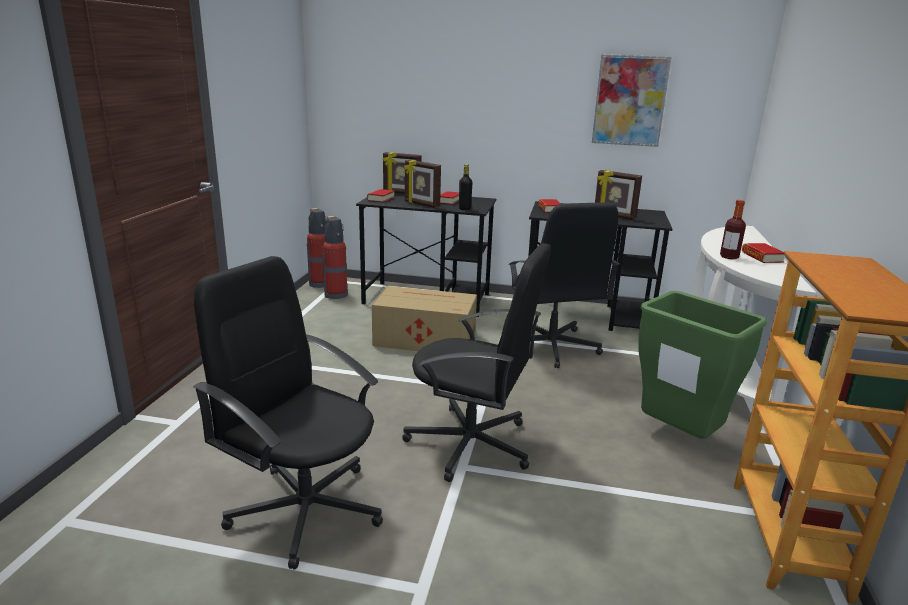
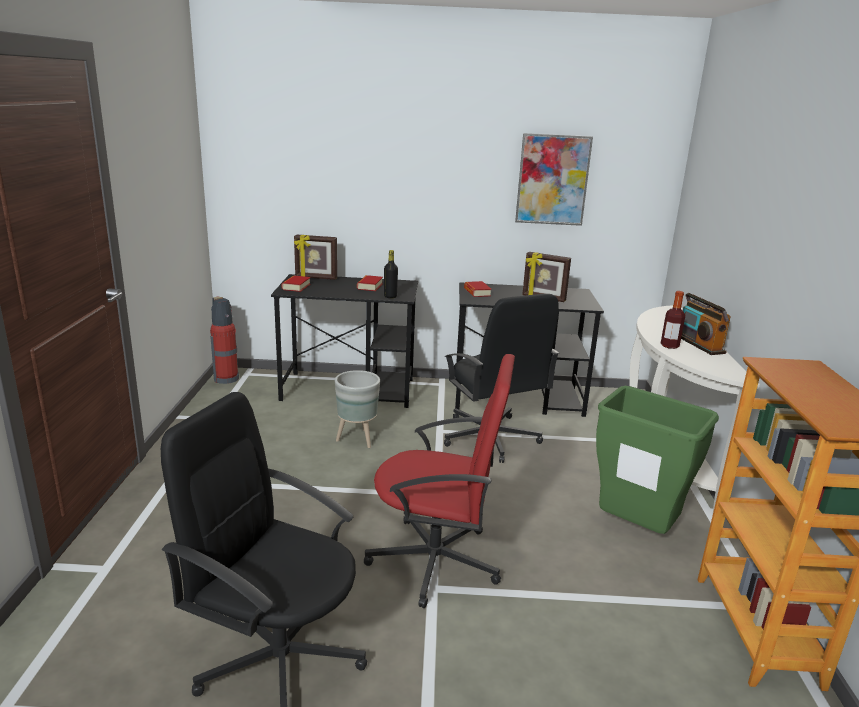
camera: 10 degrees left, 0 degrees up
fire extinguisher [322,216,348,299] -> none
cardboard box [372,286,477,351] -> grey planter [335,370,380,448]
black office chair [402,243,551,482] -> red office chair [364,354,515,608]
picture frame [404,160,441,208] -> none
book [742,243,785,263] -> radio [681,293,731,355]

